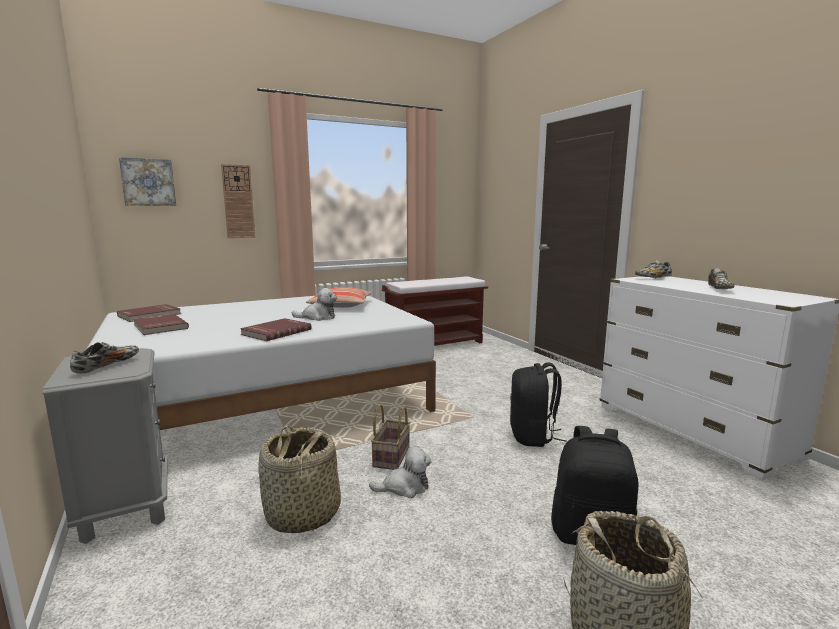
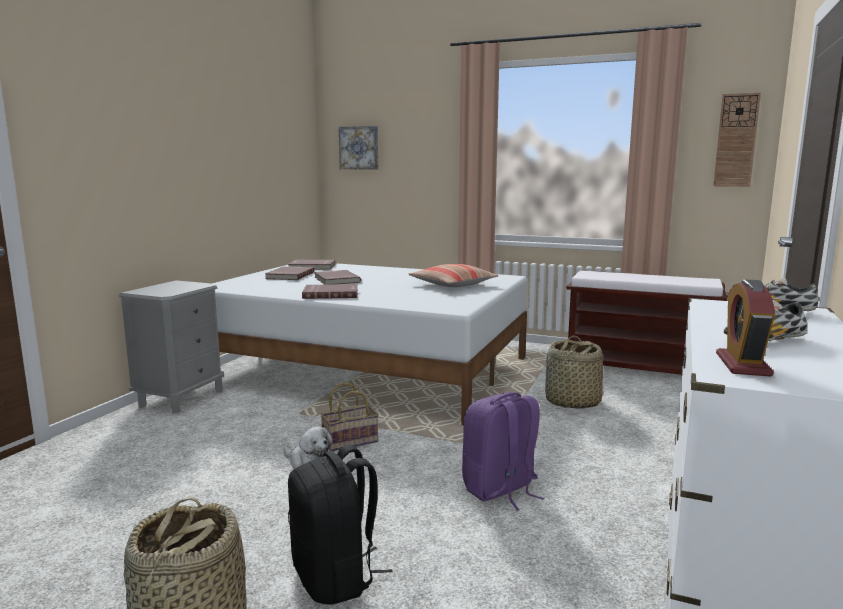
camera: 50 degrees right, 0 degrees up
shoe [70,342,139,374] -> none
wall clock [221,164,256,238] -> wall clock moved to [713,93,761,187]
basket [258,425,341,533] -> basket moved to [545,336,603,409]
plush toy [292,288,337,321] -> none
black backpack [510,362,567,447] -> purple backpack [462,392,545,511]
none -> red book [315,270,361,285]
none -> alarm clock [716,279,775,376]

